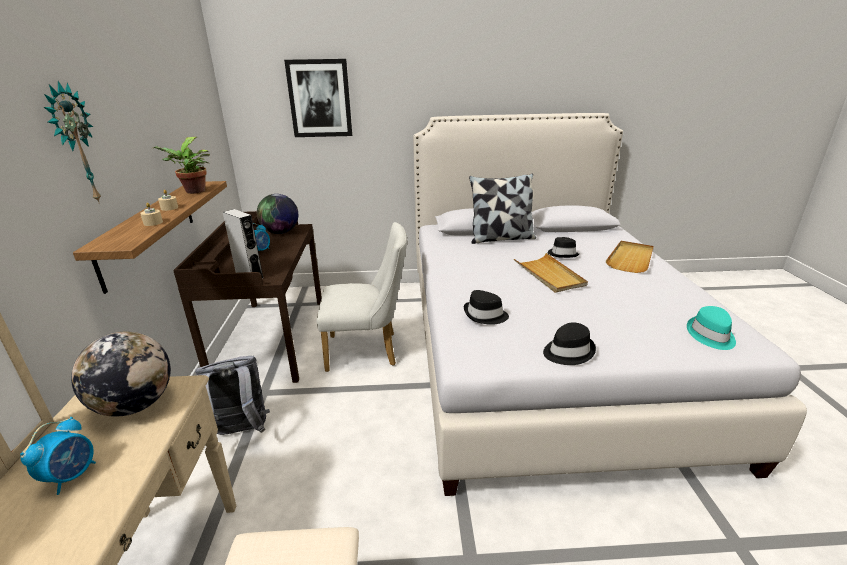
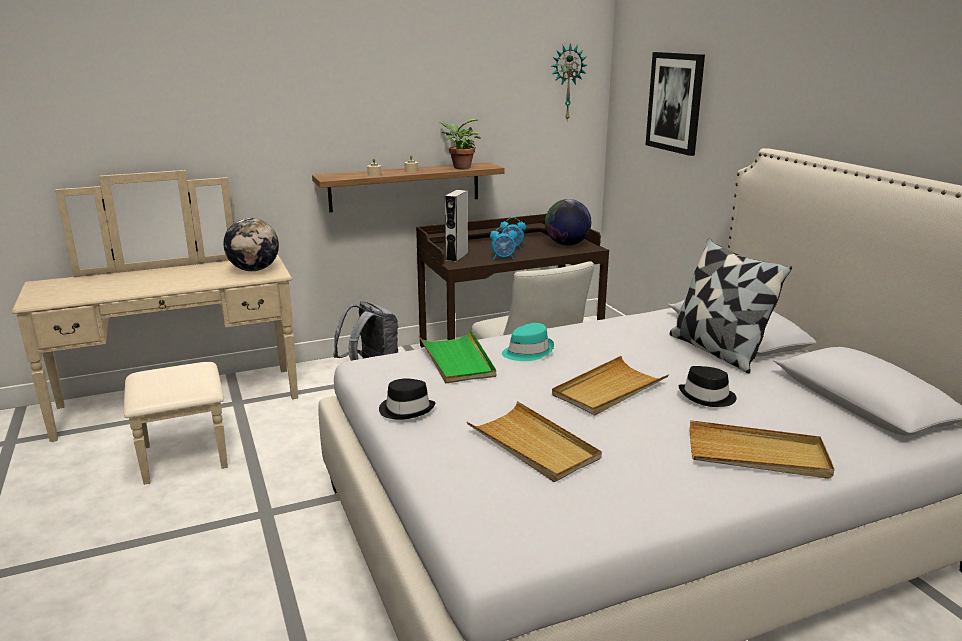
camera: 70 degrees right, 5 degrees down
alarm clock [20,417,96,495] -> alarm clock moved to [490,226,517,260]
wall clock [44,81,101,204] -> wall clock moved to [552,43,587,120]
black hat [464,290,509,325] -> green tray [418,330,496,384]
turquoise hat [687,306,736,350] -> turquoise hat moved to [502,323,554,361]
none -> beige tray [467,401,602,482]

